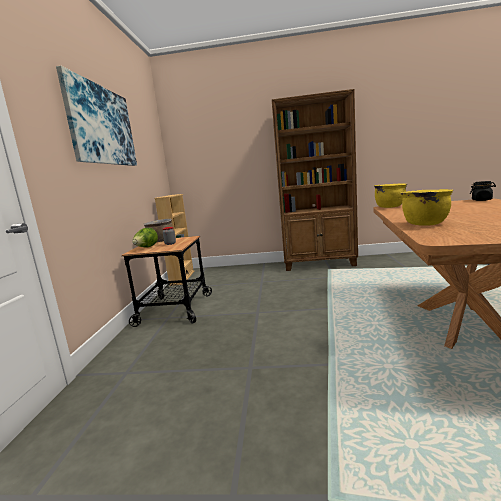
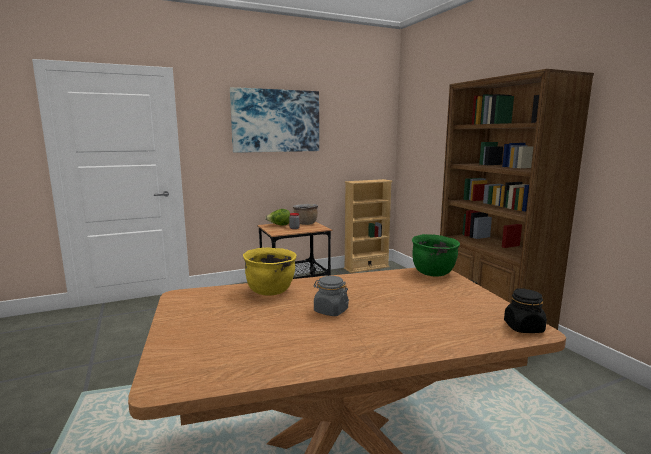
camera: 60 degrees right, 0 degrees up
yellow cooking pot [374,183,407,208] -> green cooking pot [412,234,460,276]
none -> grey jar [313,276,349,316]

